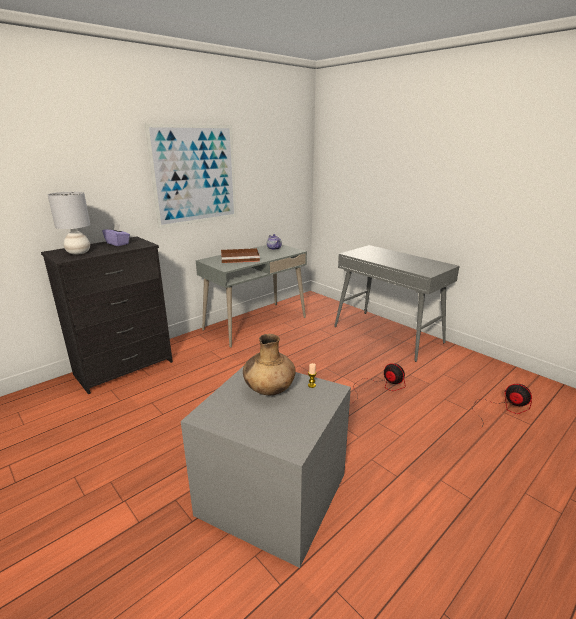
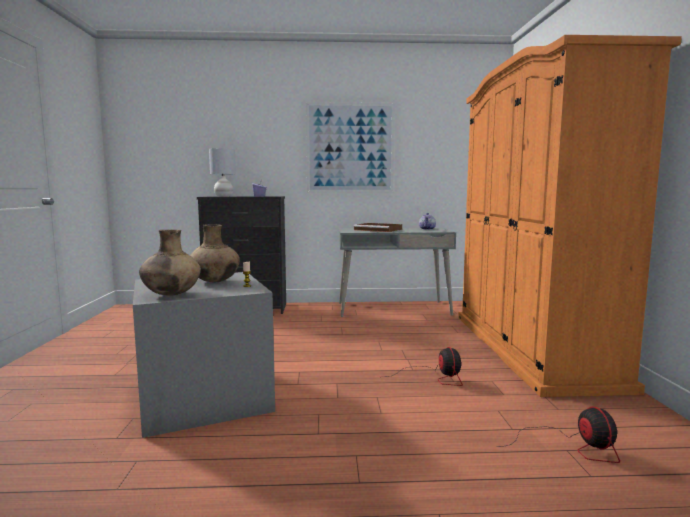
camera: 40 degrees right, 15 degrees down
grey console table [334,245,460,362] -> orange wardrobe [458,35,682,397]
none -> brown vase [139,230,201,296]

